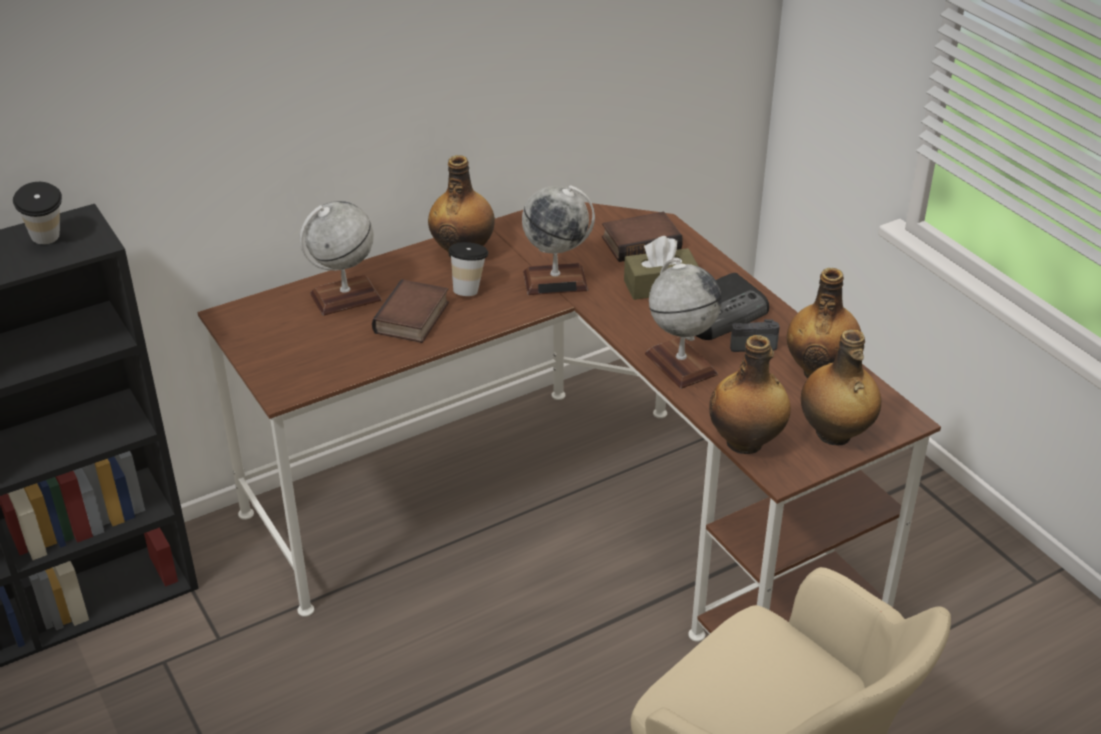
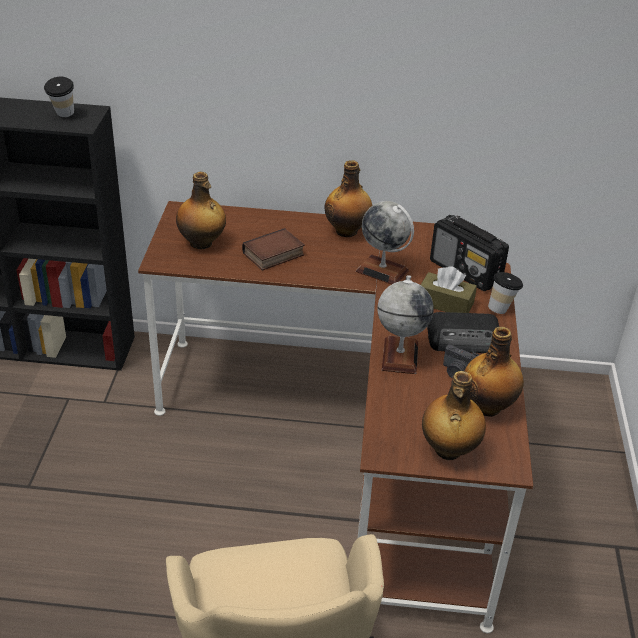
camera: 35 degrees right, 0 degrees up
globe [299,201,381,316] -> none
cup [448,242,488,296] -> cup moved to [488,272,523,314]
book [602,212,683,262] -> radio [430,215,509,291]
bottle [709,335,791,454] -> bottle moved to [176,172,226,249]

